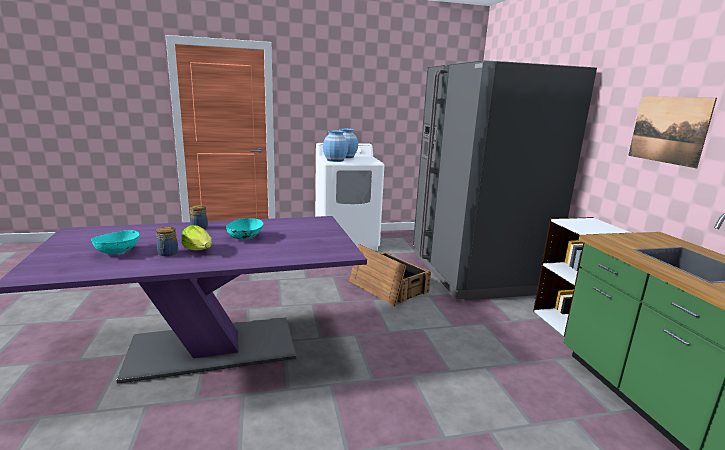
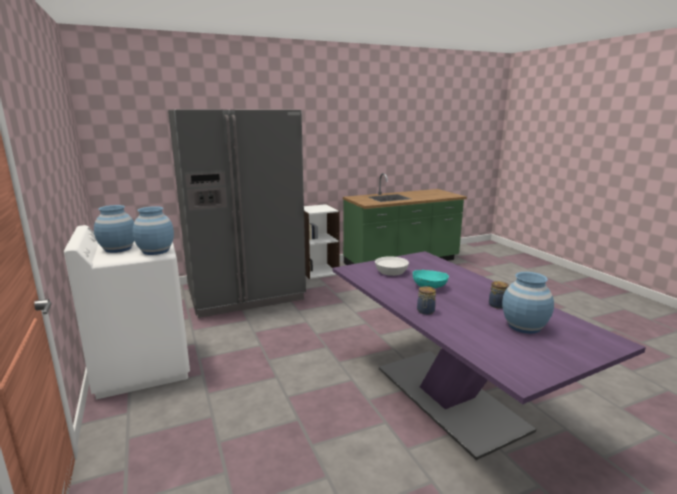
camera: 100 degrees left, 0 degrees up
turquoise bowl [91,230,140,254] -> blue vase [502,272,554,334]
lettuce [181,225,212,251] -> none
crate [349,244,431,306] -> none
picture [628,96,717,168] -> none
none -> white bowl [375,256,409,276]

